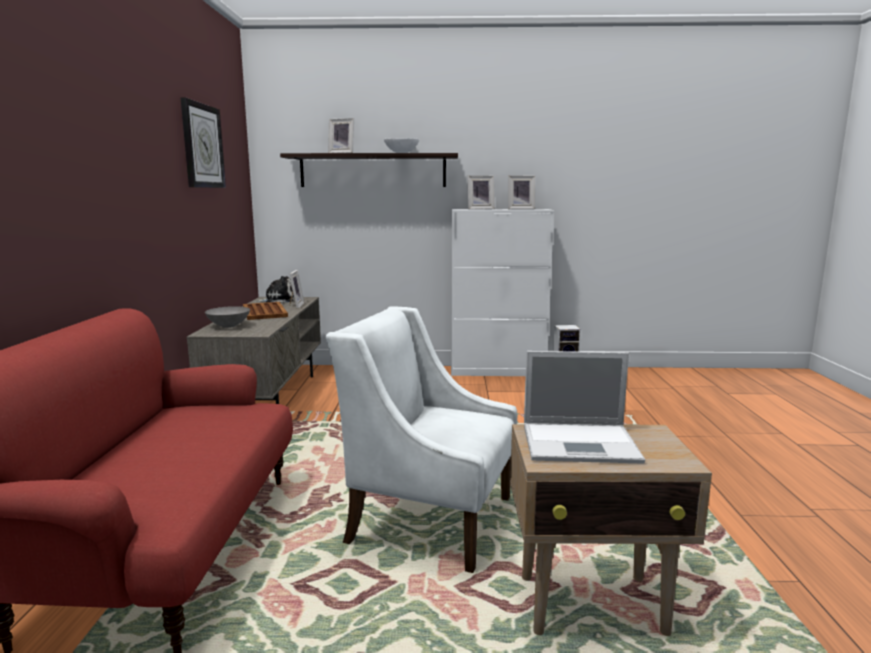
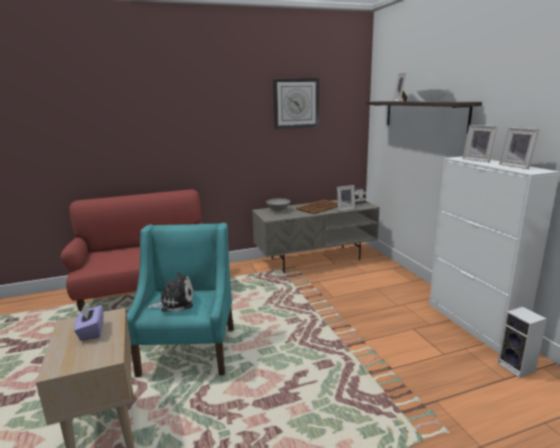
camera: 70 degrees right, 5 degrees up
white armchair [326,306,517,573] -> turquoise armchair [127,223,234,377]
laptop [524,351,645,464] -> purple tissue box [74,304,103,341]
none -> plush toy [146,272,194,312]

